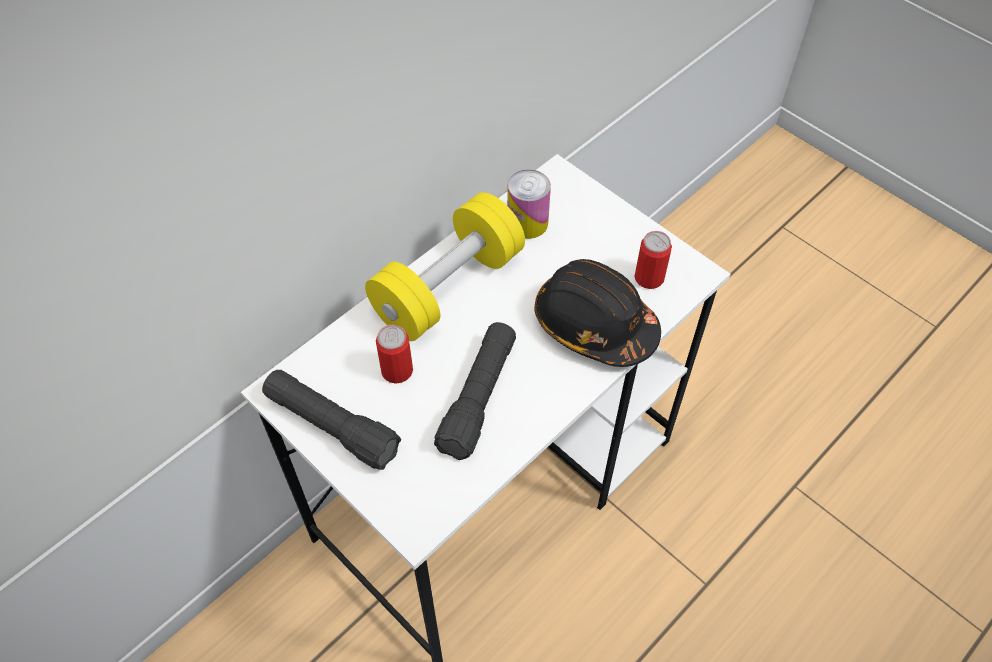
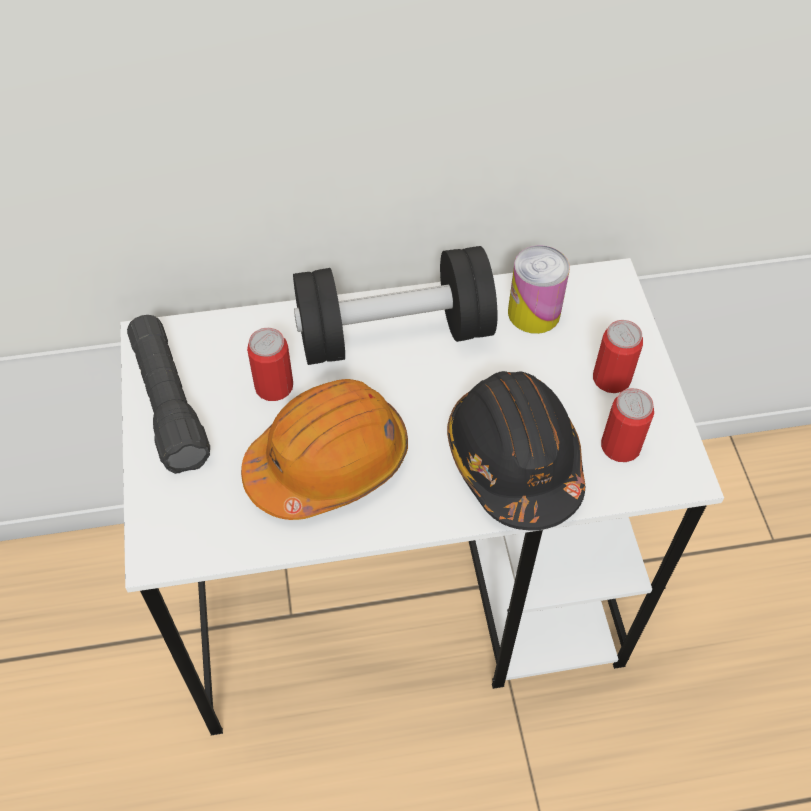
camera: 35 degrees right, 0 degrees up
yellow dumbbell [365,192,525,341] -> black dumbbell [293,246,498,365]
black flashlight [434,322,516,460] -> orange hard hat [241,379,408,520]
none -> can [593,320,643,393]

